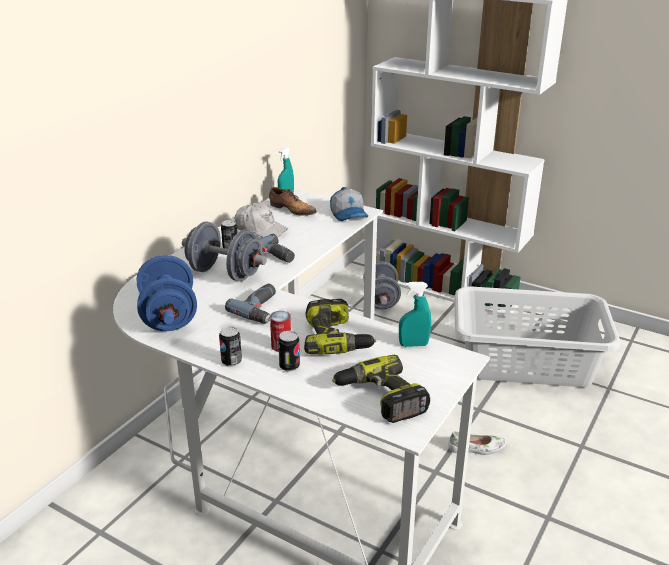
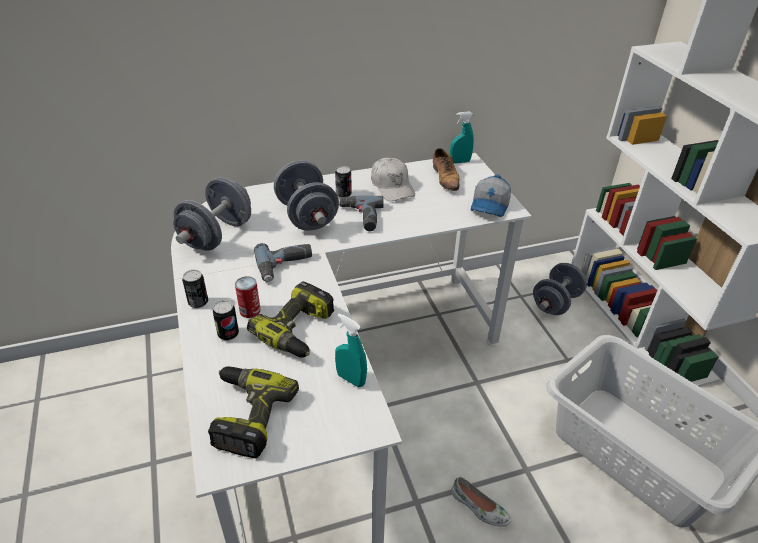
camera: 40 degrees right, 10 degrees up
blue dumbbell [137,255,197,331] -> grey dumbbell [173,178,251,251]

